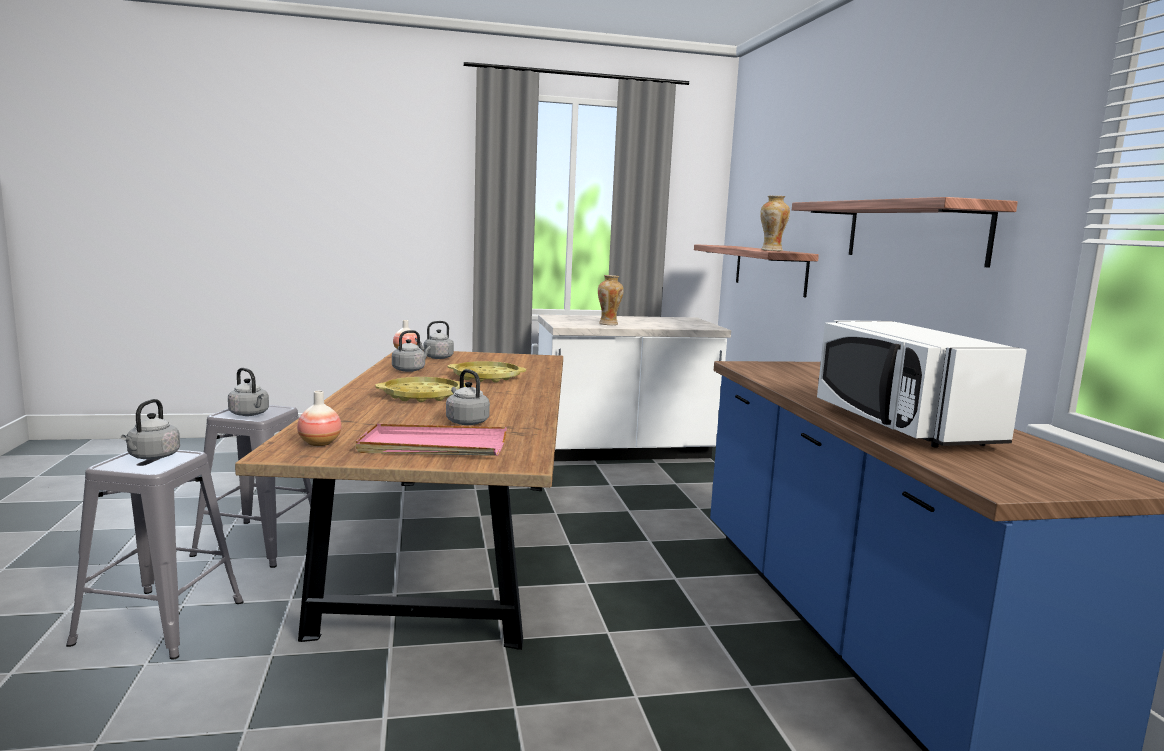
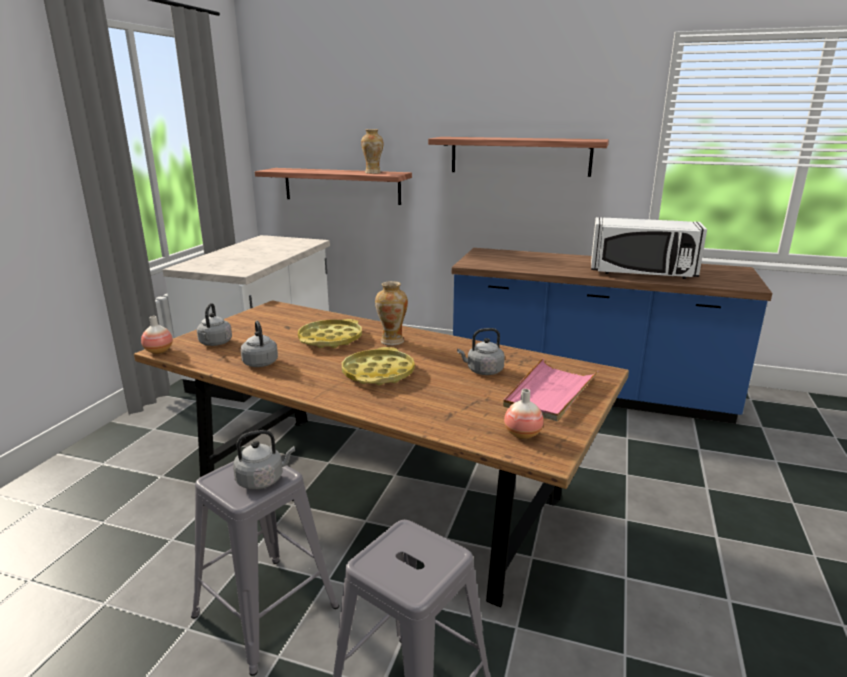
camera: 60 degrees left, 10 degrees up
grey kettle [121,399,180,460] -> none
vase [598,275,624,325] -> vase moved to [375,281,408,346]

